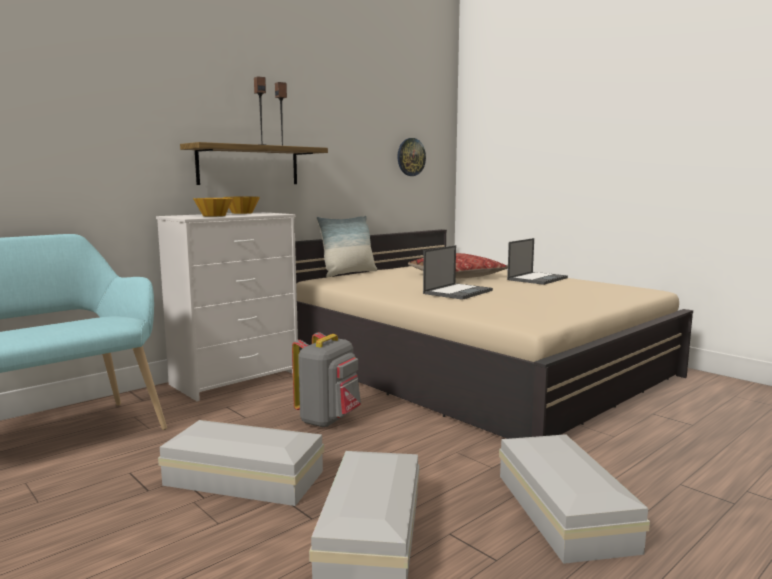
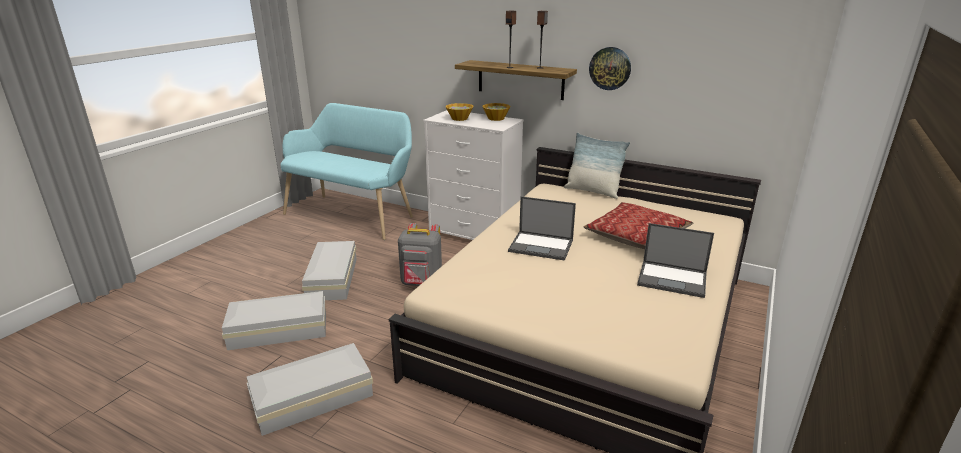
camera: 70 degrees right, 15 degrees up
wall clock [397,138,426,176] -> wall clock moved to [589,47,631,90]

